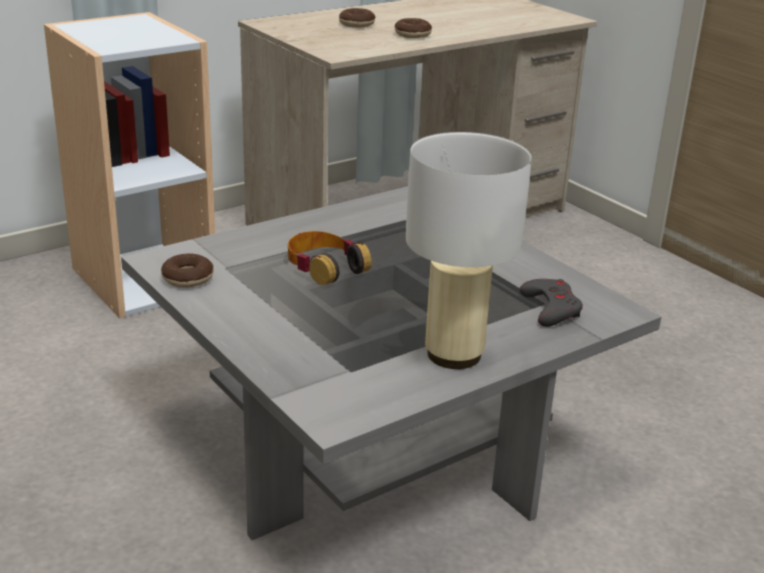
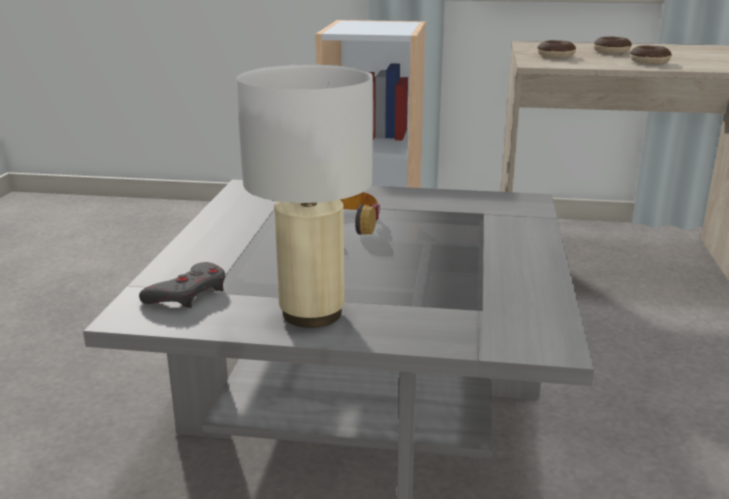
camera: 45 degrees right, 5 degrees down
donut [161,254,214,288] -> donut moved to [538,40,576,58]
grey game controller [520,279,583,327] -> grey game controller moved to [139,262,226,308]

